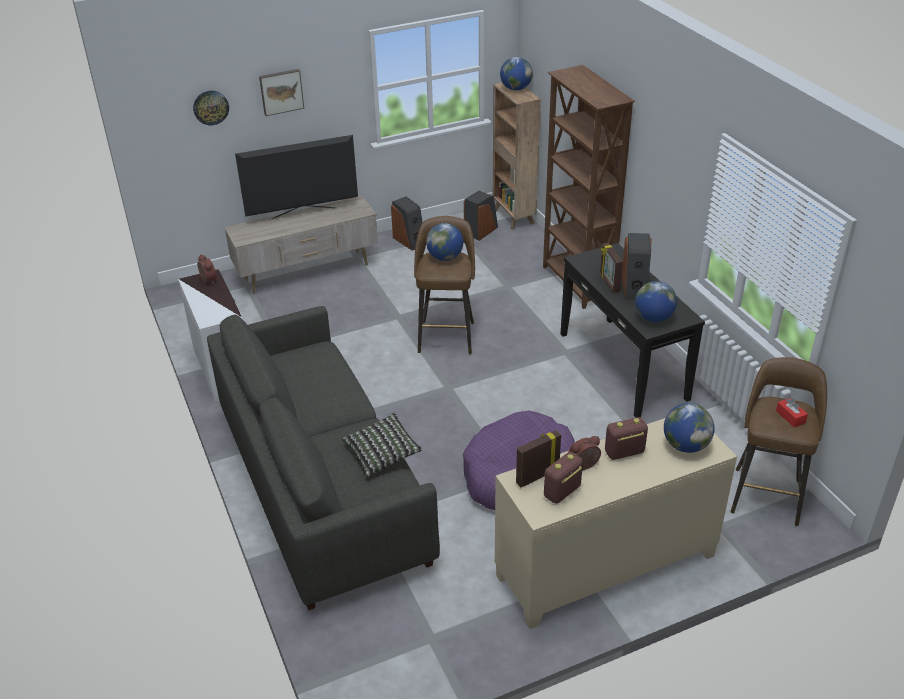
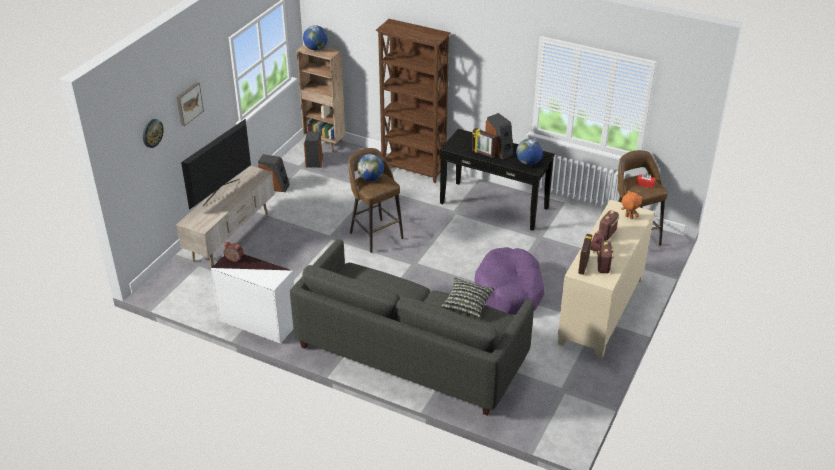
camera: 40 degrees left, 0 degrees up
globe [664,403,715,453] -> orange plush toy [621,190,642,219]

